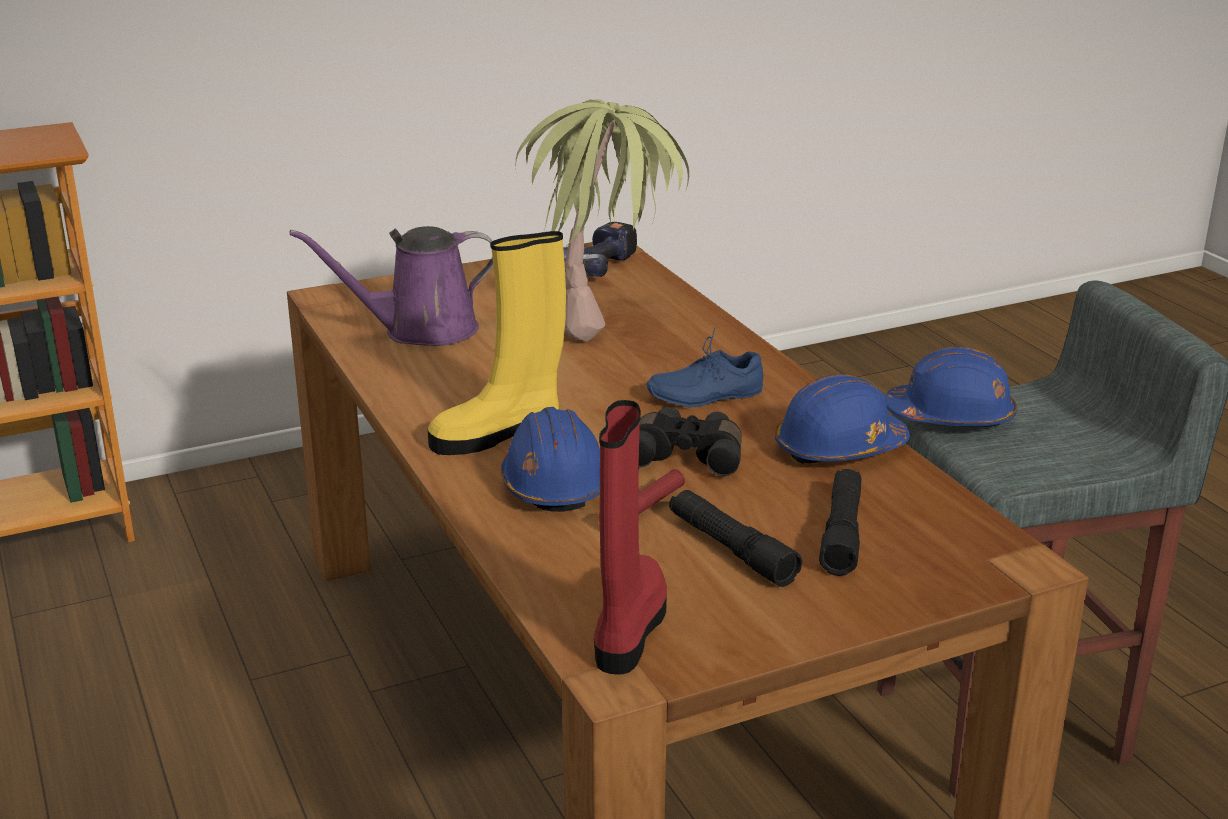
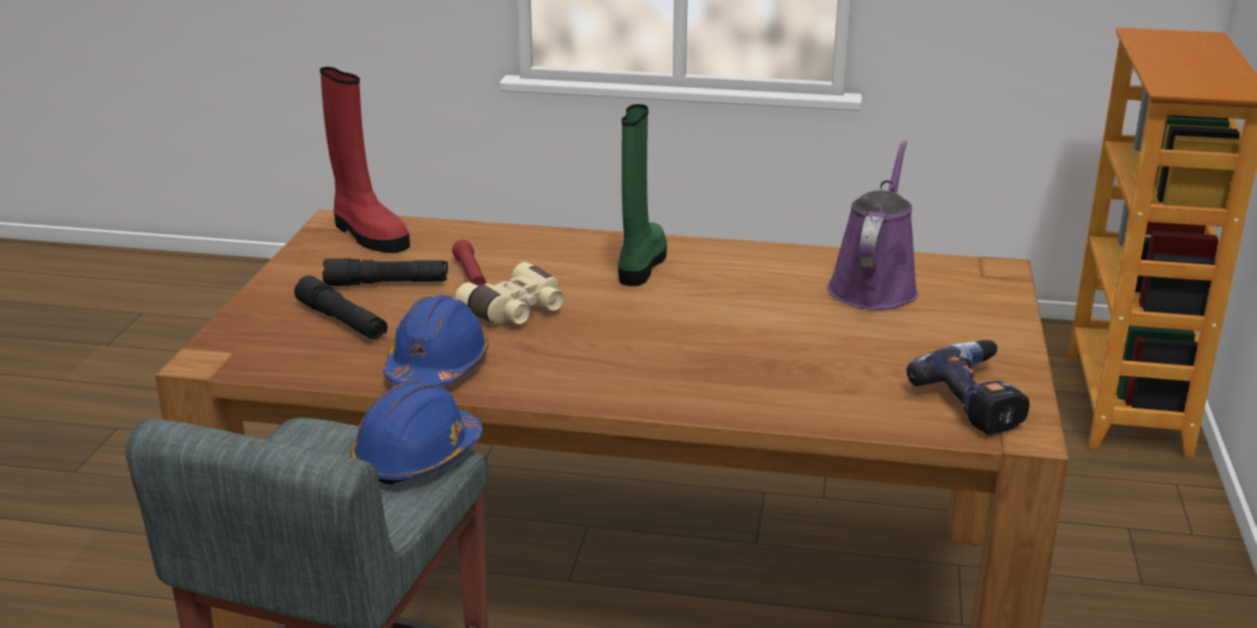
camera: 125 degrees right, 0 degrees up
yellow boot [428,231,566,455] -> green boot [618,104,667,286]
blue hard hat [500,407,600,512] -> none
potted plant [516,100,689,341] -> none
black binoculars [639,407,742,476] -> beige binoculars [455,262,564,324]
blue shoe [646,327,763,407] -> none

